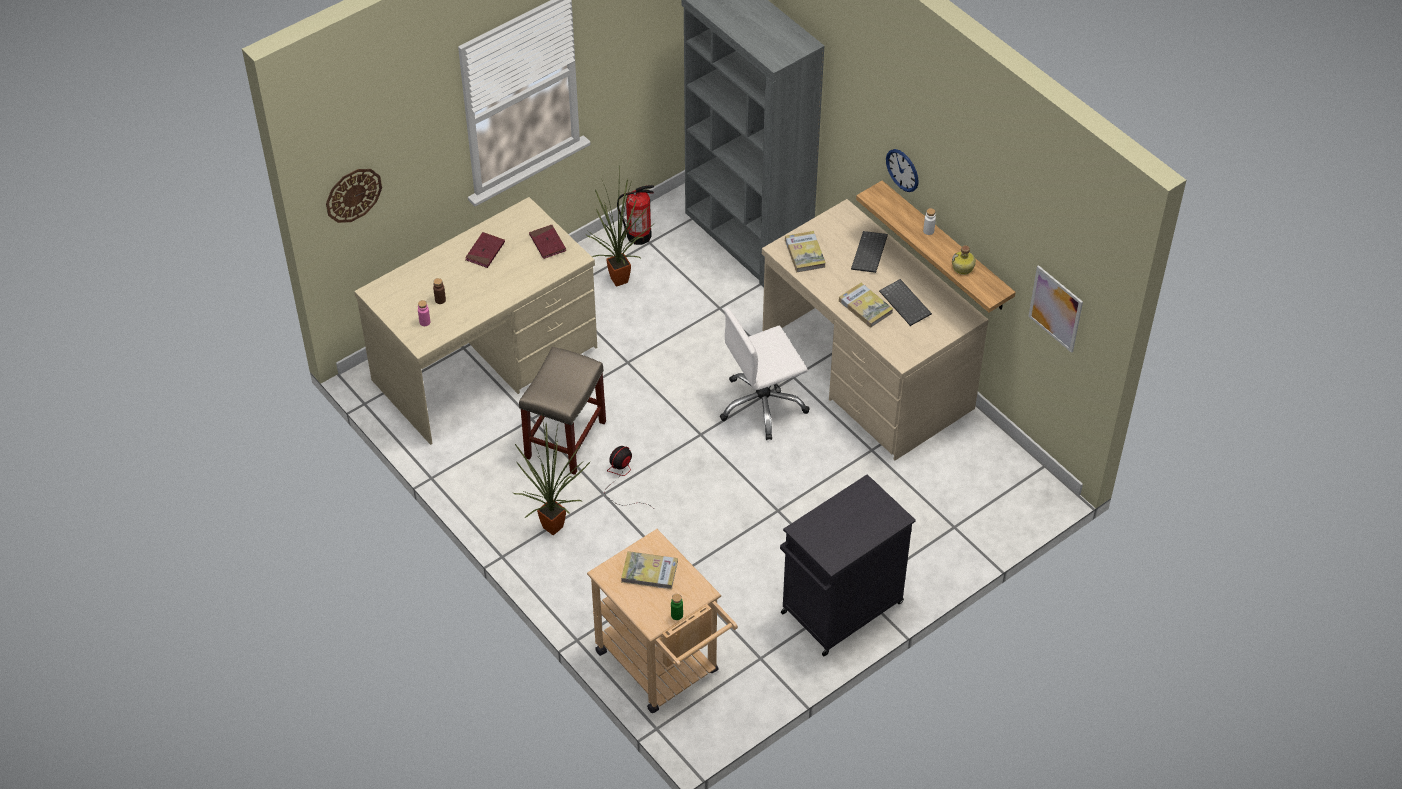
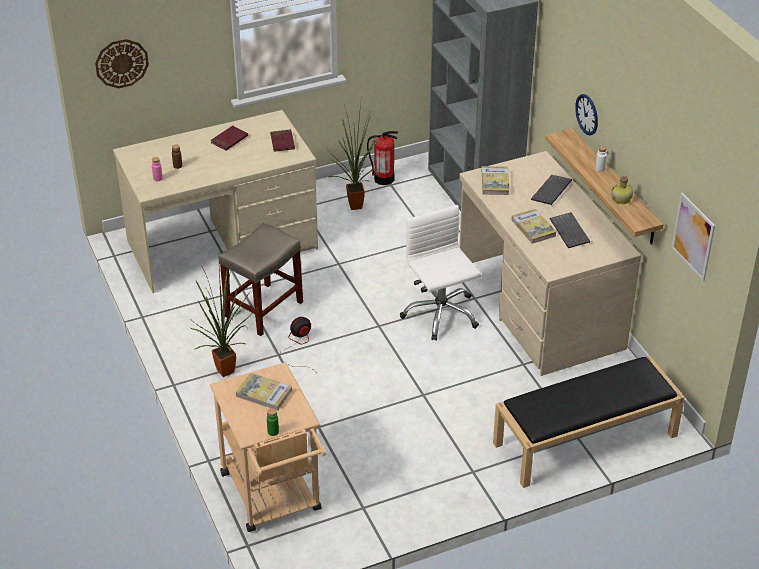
camera: 15 degrees right, 10 degrees down
white office chair [720,308,810,440] -> white office chair turned 75 degrees clockwise [400,205,481,341]
black cabinet [780,474,916,656] -> none
none -> black bench [493,355,685,488]

